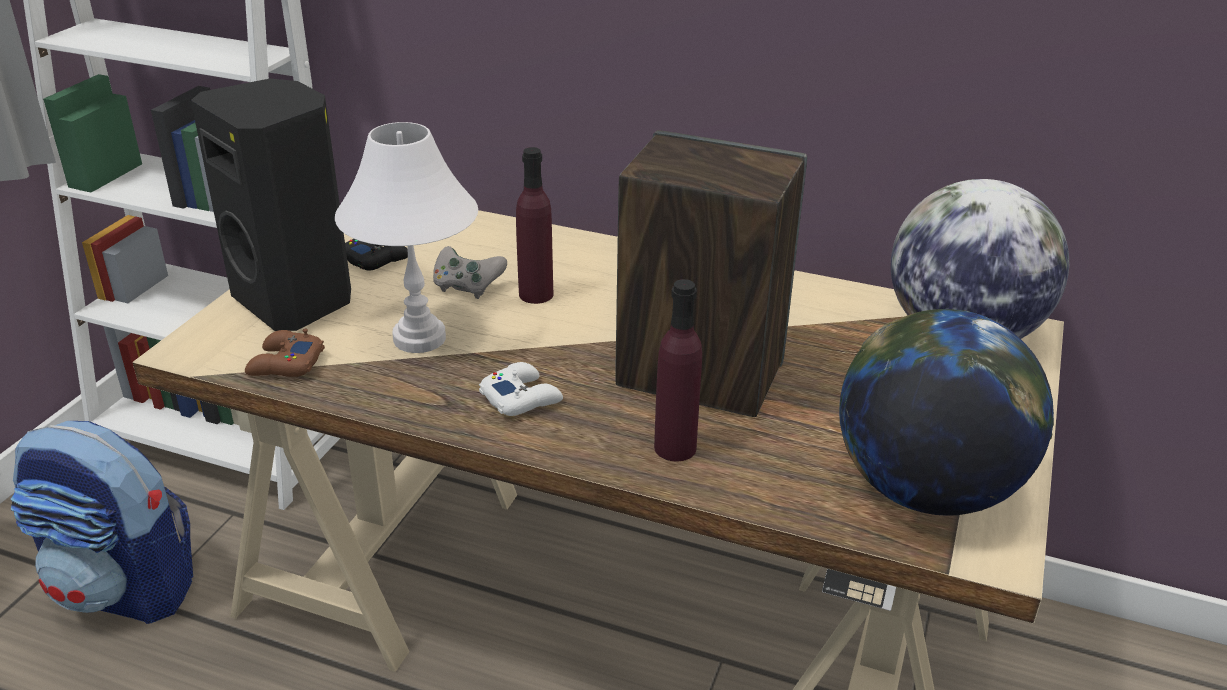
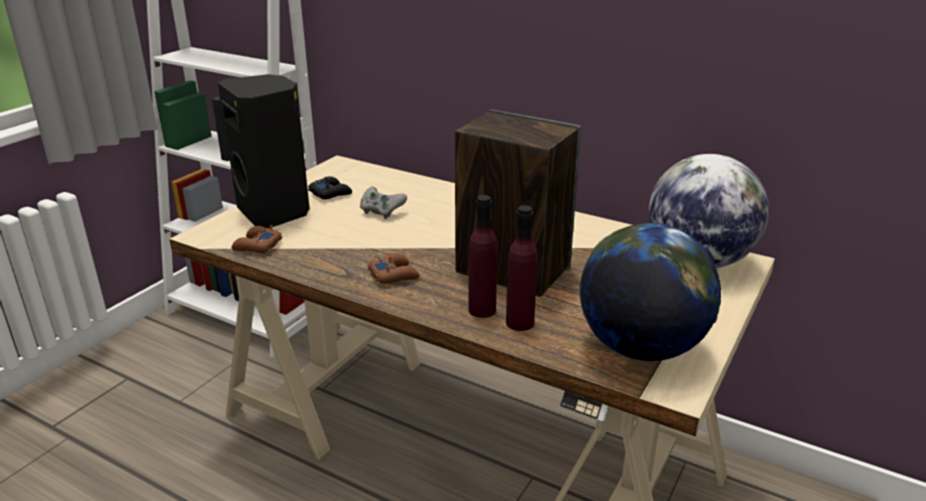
camera: 10 degrees right, 5 degrees down
backpack [10,421,193,624] -> none
white table lamp [335,122,478,353] -> none
white game controller [479,362,563,416] -> brown game controller [368,253,420,284]
purple bottle [516,147,554,304] -> purple bottle moved to [506,205,537,331]

